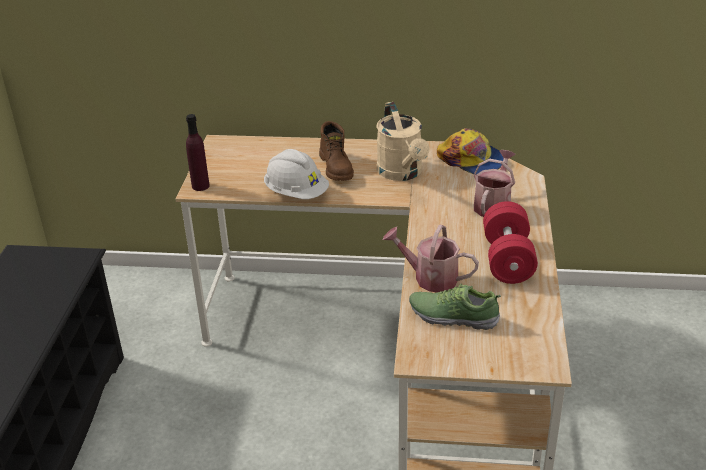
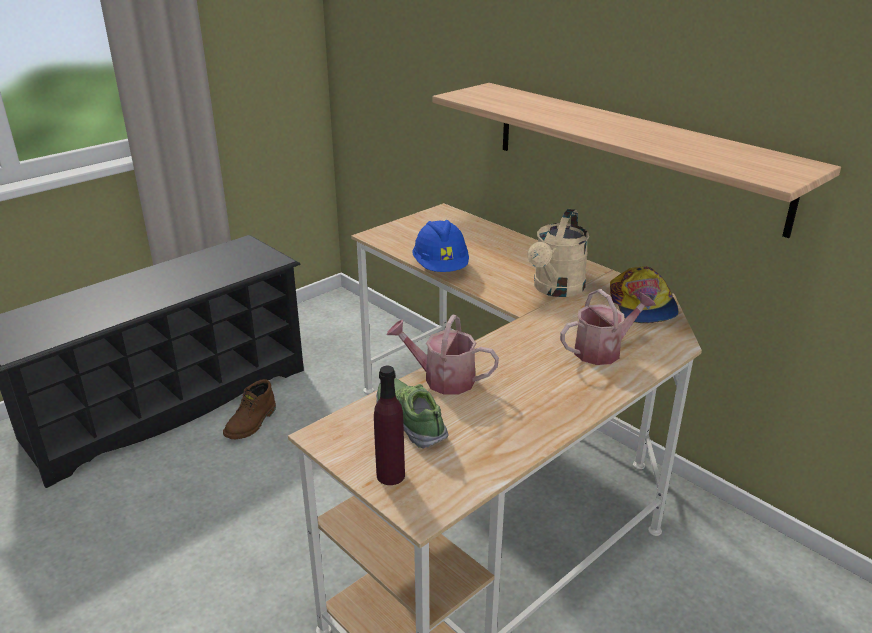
camera: 40 degrees right, 5 degrees down
purple bottle [186,114,210,191] -> purple bottle moved to [374,366,405,485]
white hard hat [264,149,329,199] -> blue hard hat [412,220,469,272]
brown boot [319,121,354,181] -> brown boot moved to [223,379,276,439]
watering can [383,225,479,292] -> watering can turned 45 degrees counterclockwise [387,314,499,395]
red dumbbell [483,201,538,284] -> none
none -> shelf [433,83,841,238]

